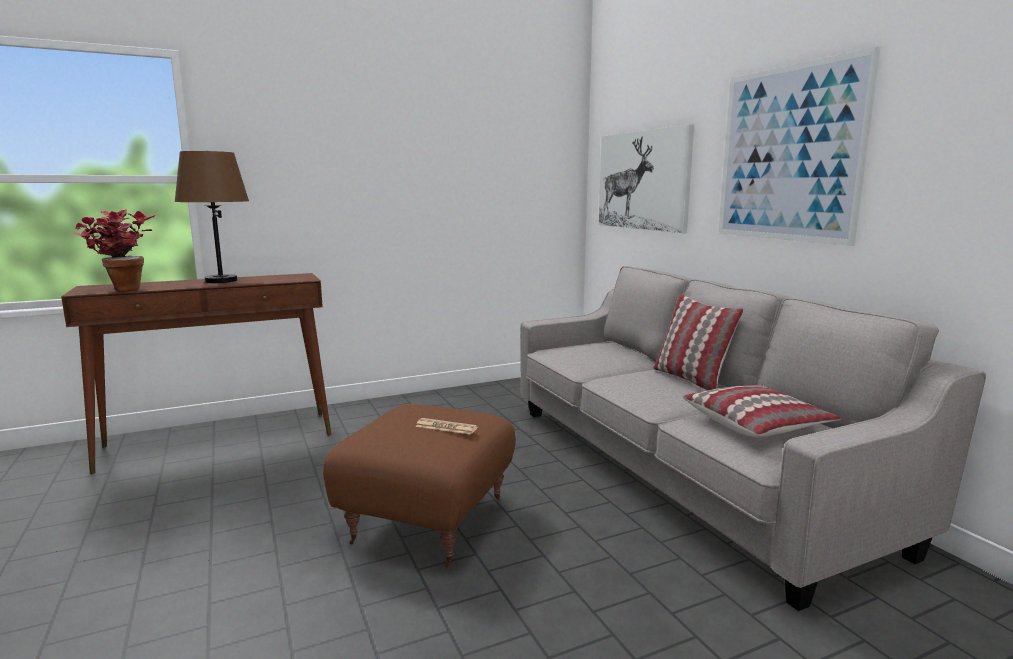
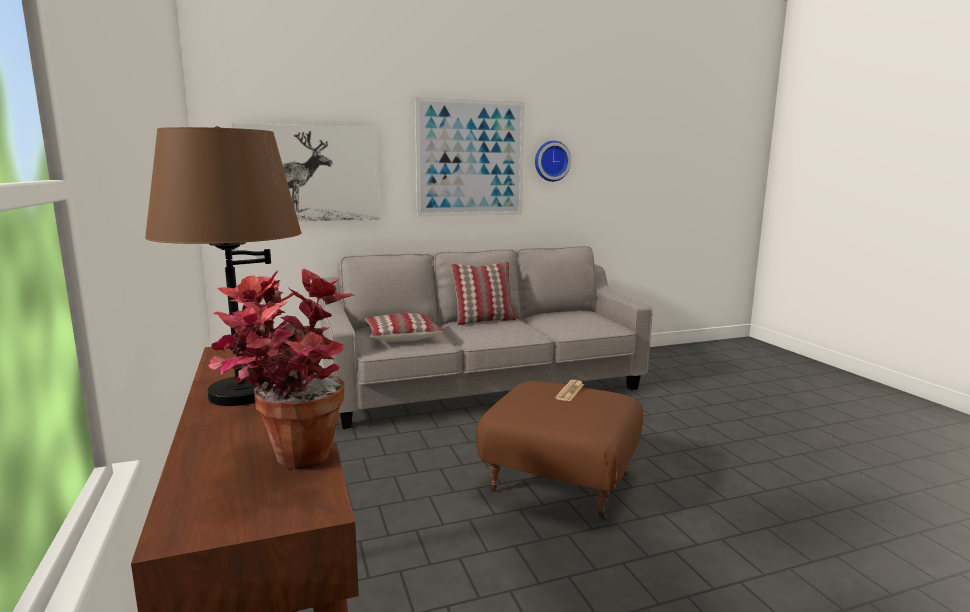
camera: 85 degrees left, 0 degrees up
pillow [683,385,841,437] -> pillow moved to [365,313,443,342]
none -> wall clock [535,141,571,182]

